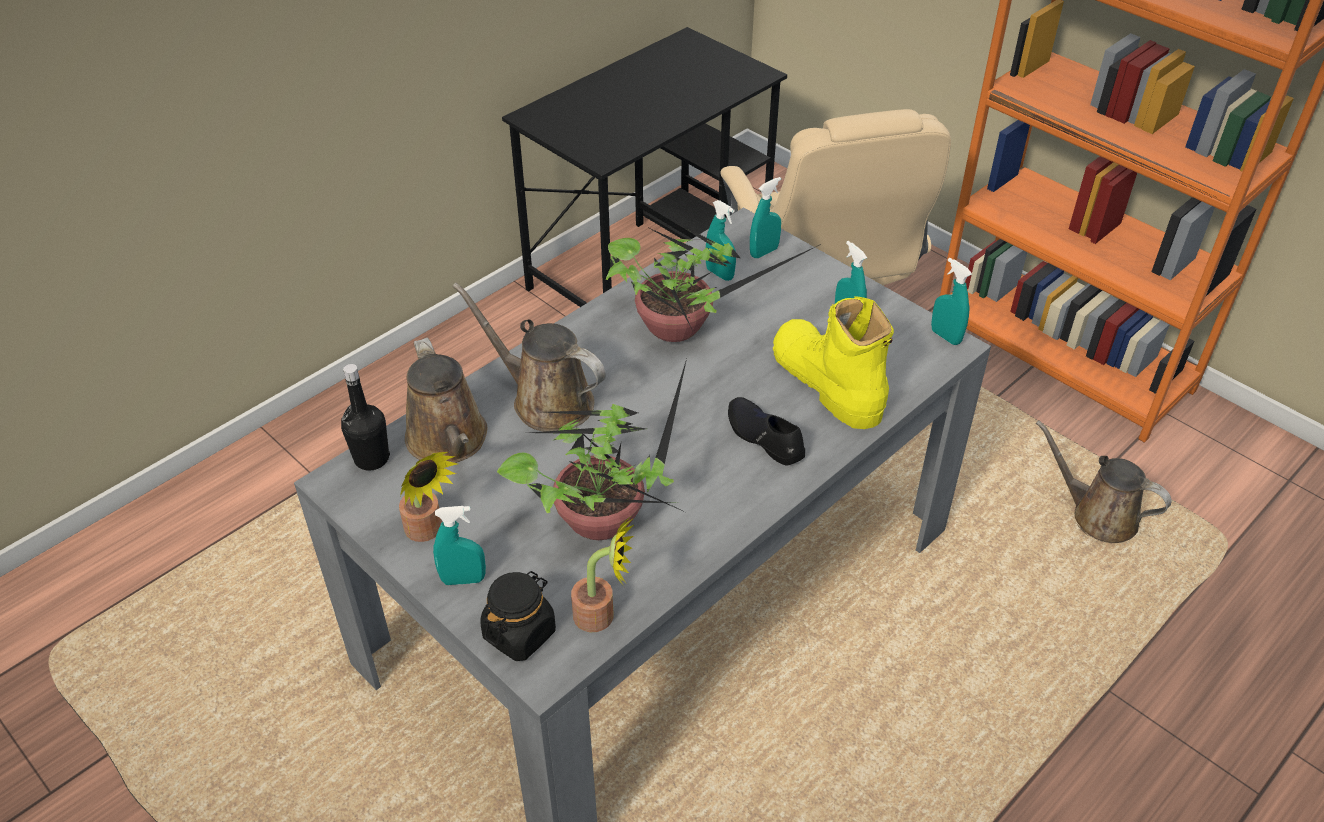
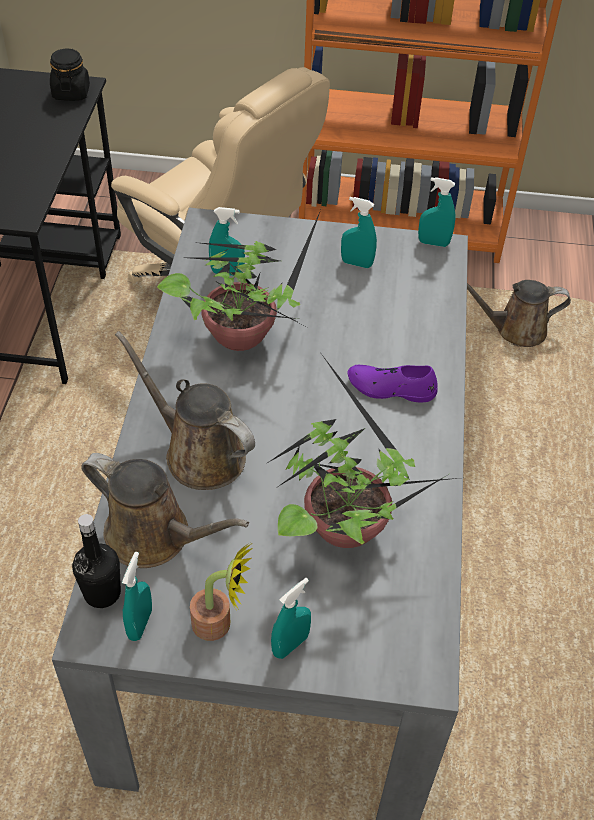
camera: 40 degrees left, 5 degrees up
brown watering can [452,282,606,432] -> brown watering can turned 45 degrees clockwise [115,331,255,490]
black jar [480,571,556,661] -> black jar moved to [50,49,90,101]
potted plant [571,517,634,632] -> none
black shoe [728,397,805,466] -> purple shoe [348,365,438,402]
turquoise spray bottle [750,177,781,258] -> turquoise spray bottle moved to [122,552,152,641]
yellow boot [773,296,894,429] -> none

